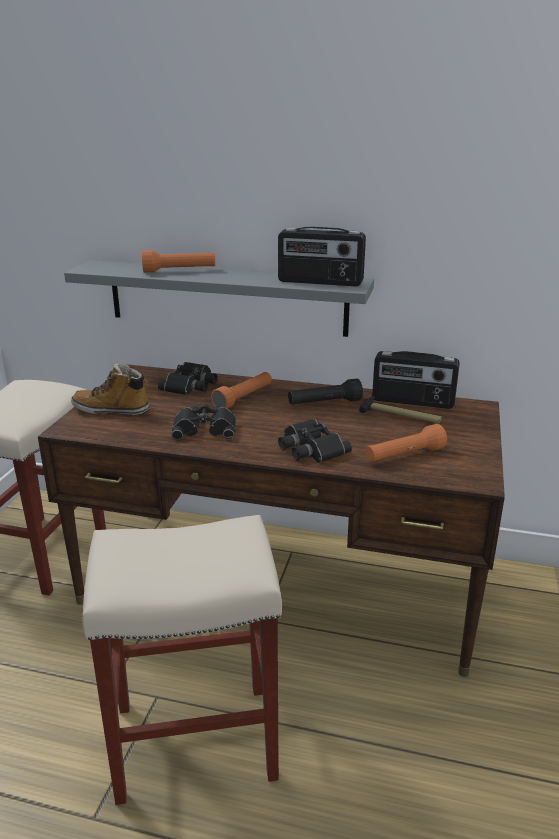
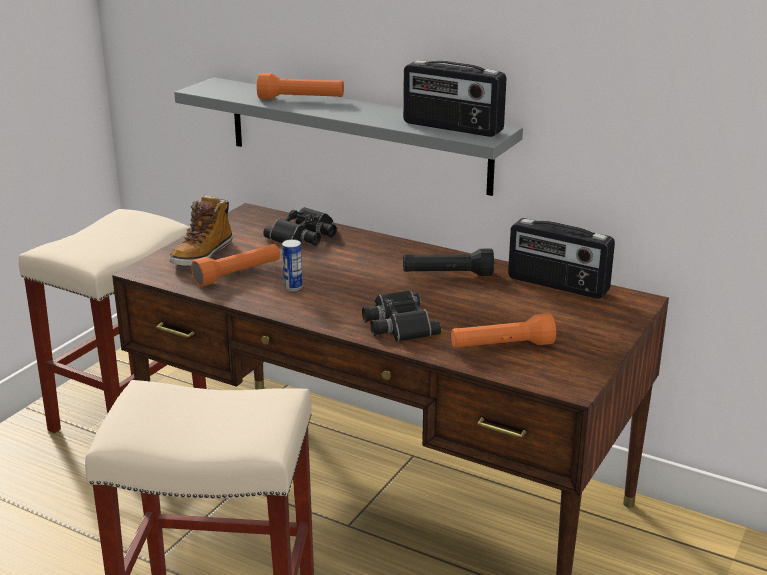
camera: 15 degrees right, 0 degrees up
boot [71,362,149,416] -> boot turned 90 degrees counterclockwise [169,195,232,267]
black binoculars [171,405,236,440] -> can [282,239,303,291]
orange flashlight [211,372,272,409] -> orange flashlight moved to [191,244,280,287]
hammer [359,396,442,424] -> none

